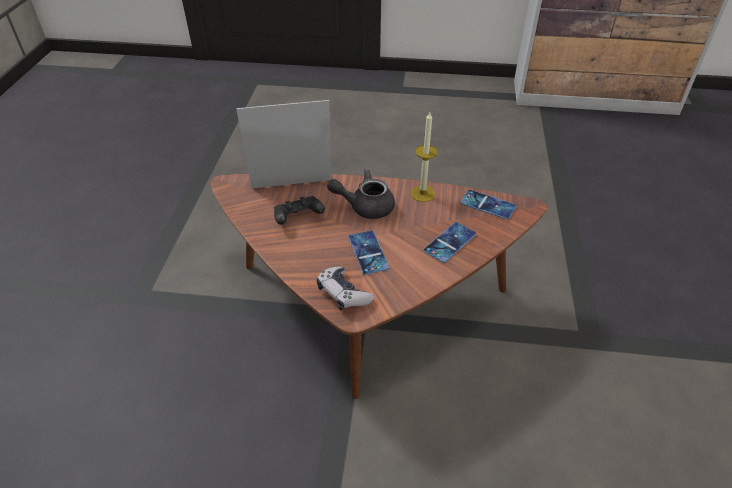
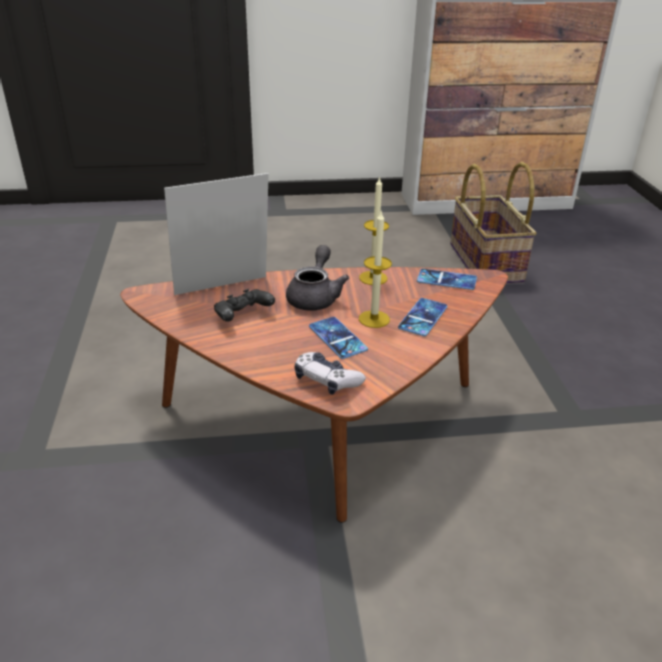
camera: 15 degrees left, 10 degrees down
grey teapot [327,169,395,219] -> grey teapot turned 120 degrees clockwise [286,245,349,311]
none -> candle [359,212,392,328]
none -> basket [450,162,537,283]

